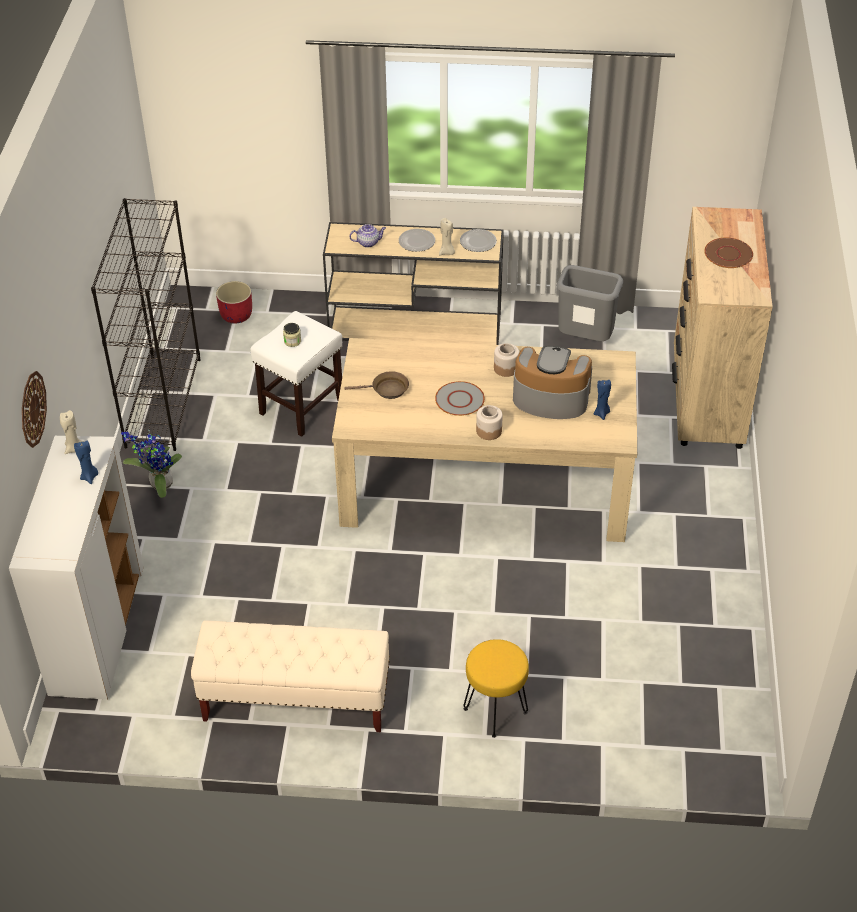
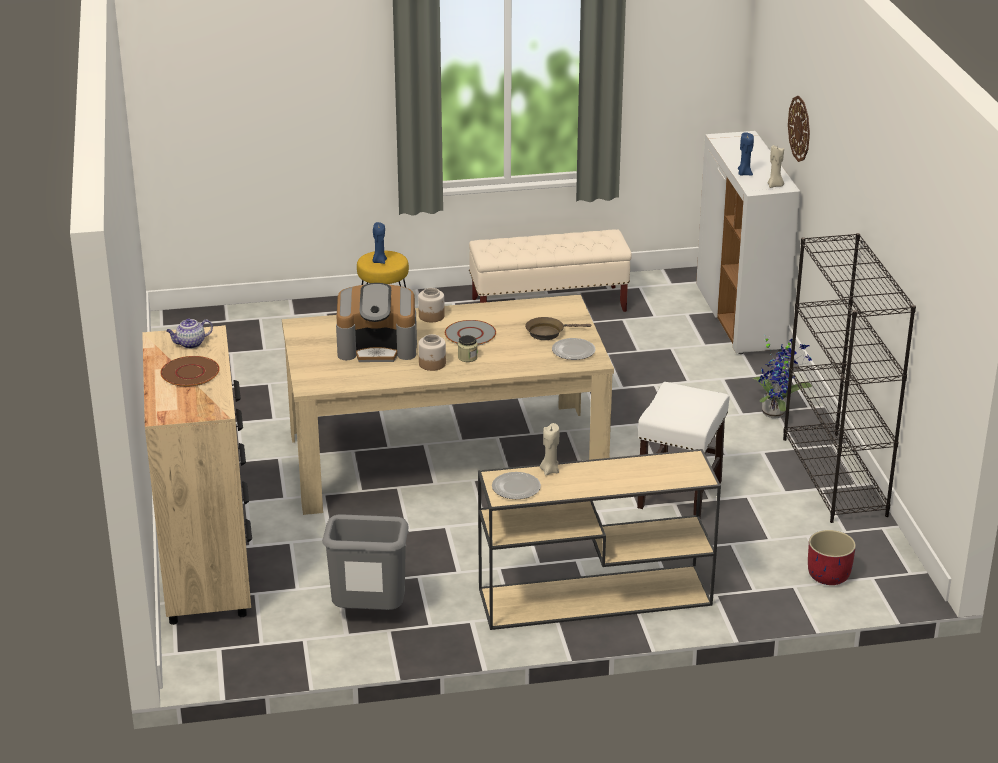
camera: 165 degrees right, 15 degrees down
jar [283,323,301,347] -> jar moved to [458,335,478,362]
teapot [349,224,386,248] -> teapot moved to [166,319,213,349]
plate [399,229,435,252] -> plate moved to [552,338,595,360]
blue candle [594,380,611,420] -> blue candle moved to [372,222,387,264]

